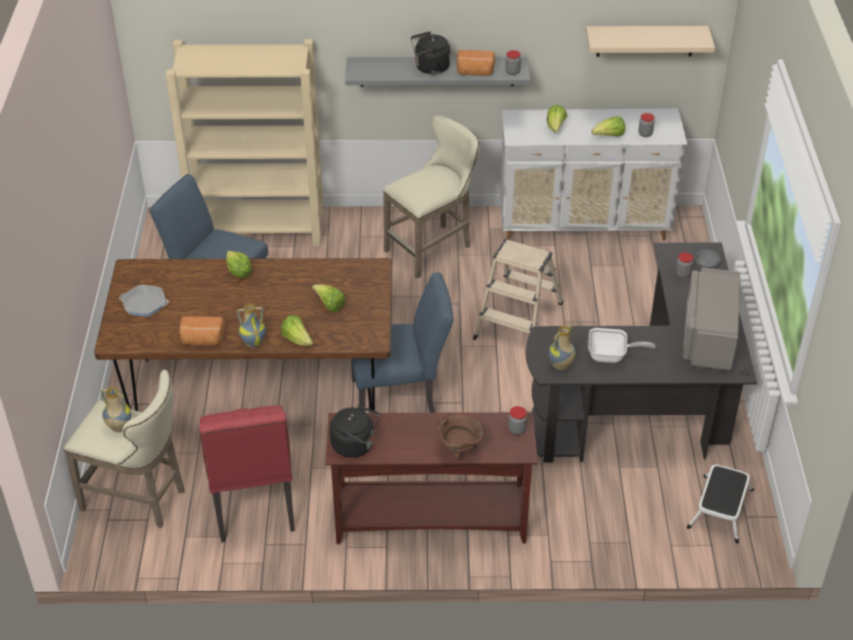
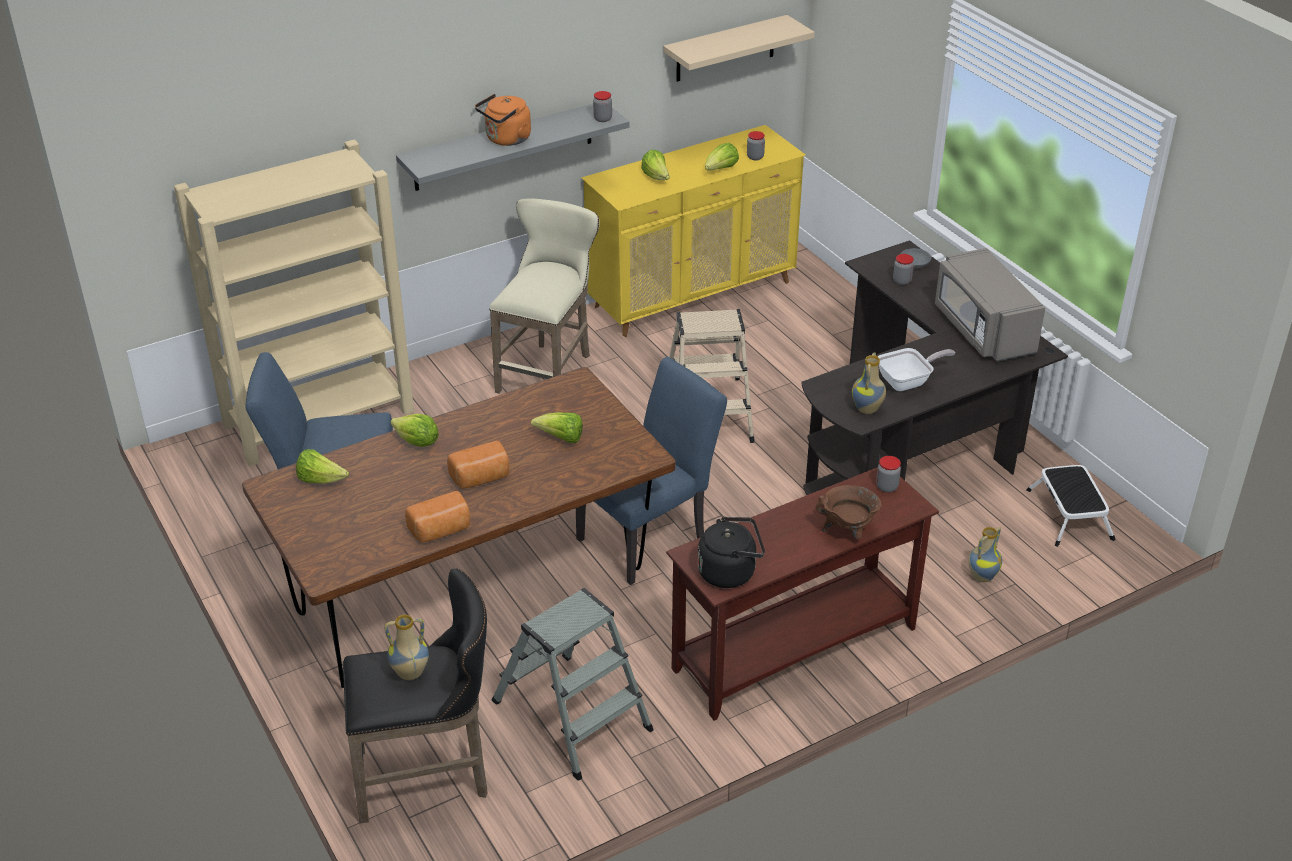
camera: 30 degrees left, 5 degrees down
beige stool [64,370,185,528] -> black stool [343,568,488,823]
frying pan [119,285,169,317] -> none
red chair [199,405,295,543] -> grey step ladder [492,588,654,781]
vase [237,303,266,348] -> vase moved to [968,527,1002,582]
lettuce [281,315,313,346] -> lettuce moved to [296,449,349,484]
black kettle [411,31,451,75] -> orange kettle [475,94,531,146]
bread [457,50,495,76] -> bread moved to [447,441,509,489]
white cabinet [500,109,688,241] -> yellow cabinet [581,125,805,337]

